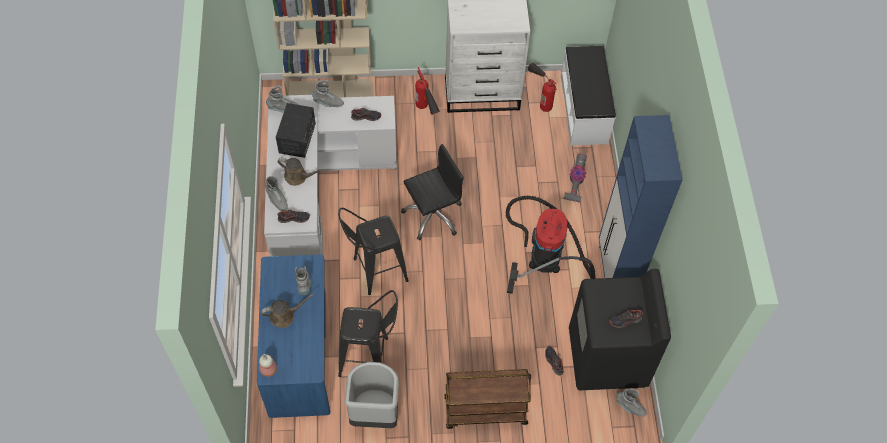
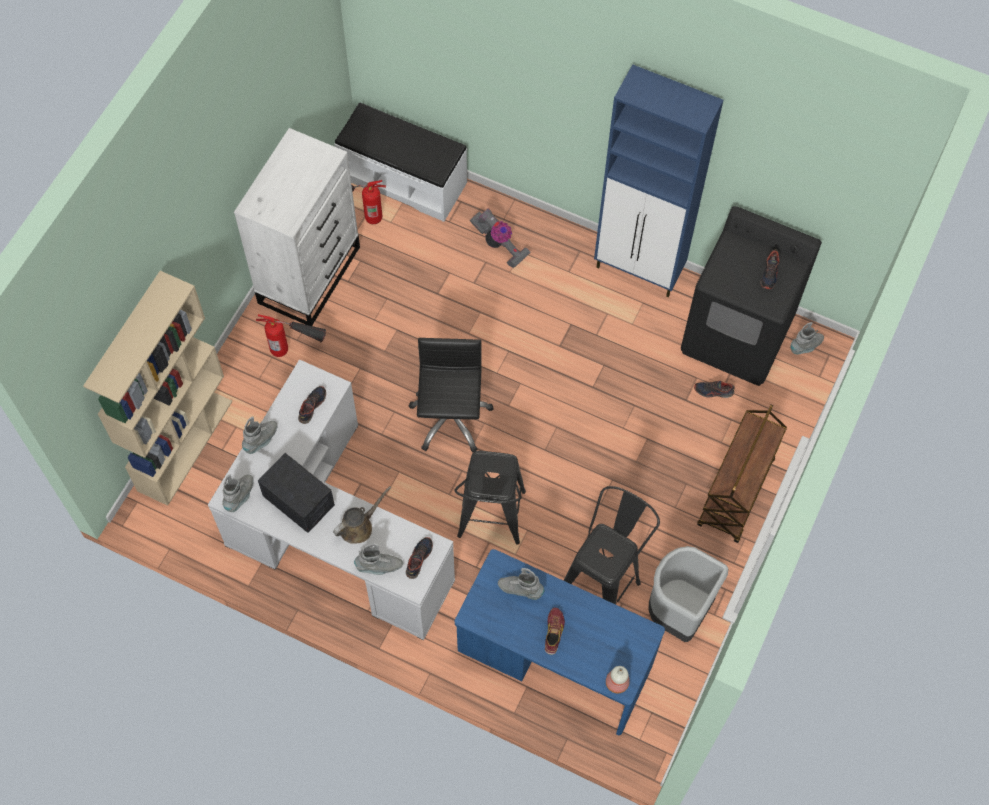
camera: 60 degrees left, 5 degrees up
brown watering can [261,294,313,328] -> shoe [545,608,565,655]
vacuum cleaner [506,196,596,294] -> none

